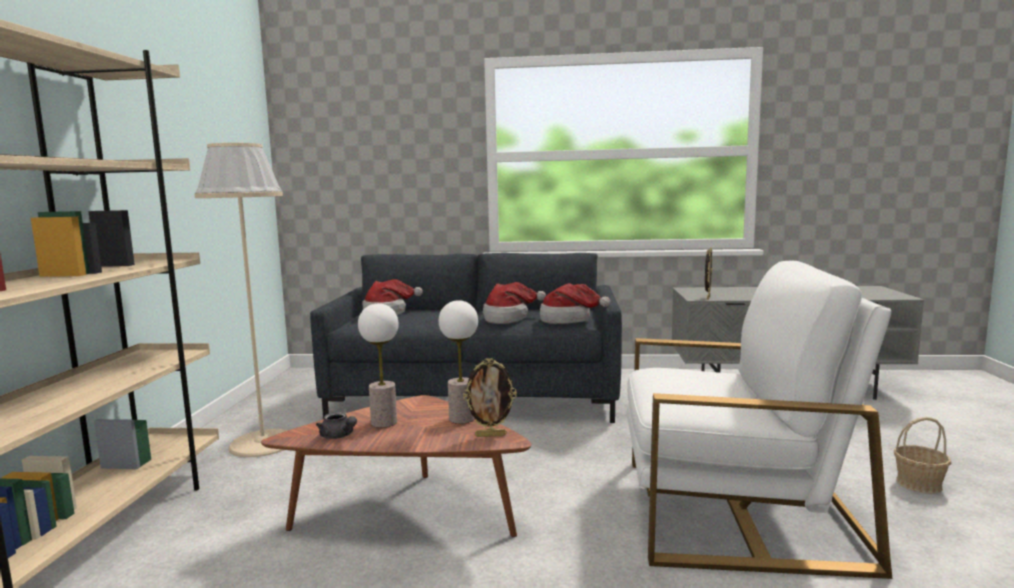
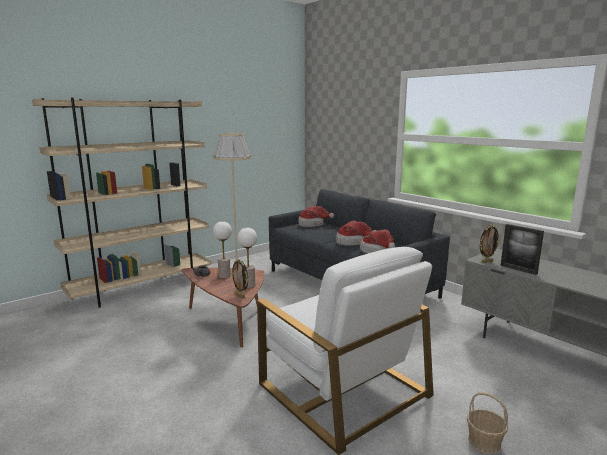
camera: 45 degrees right, 5 degrees up
none -> picture frame [500,224,544,275]

